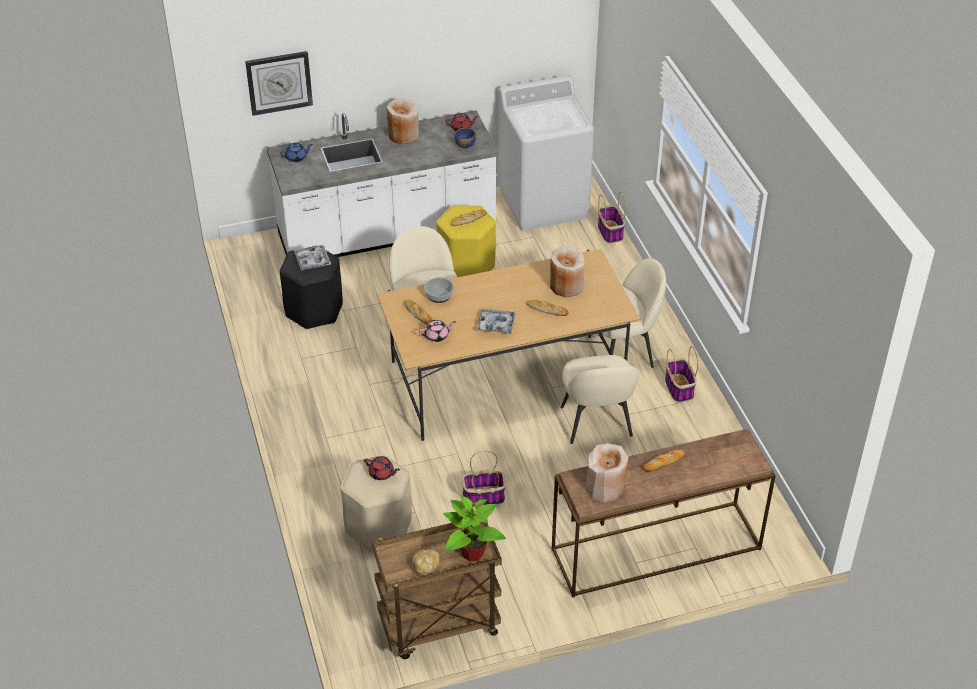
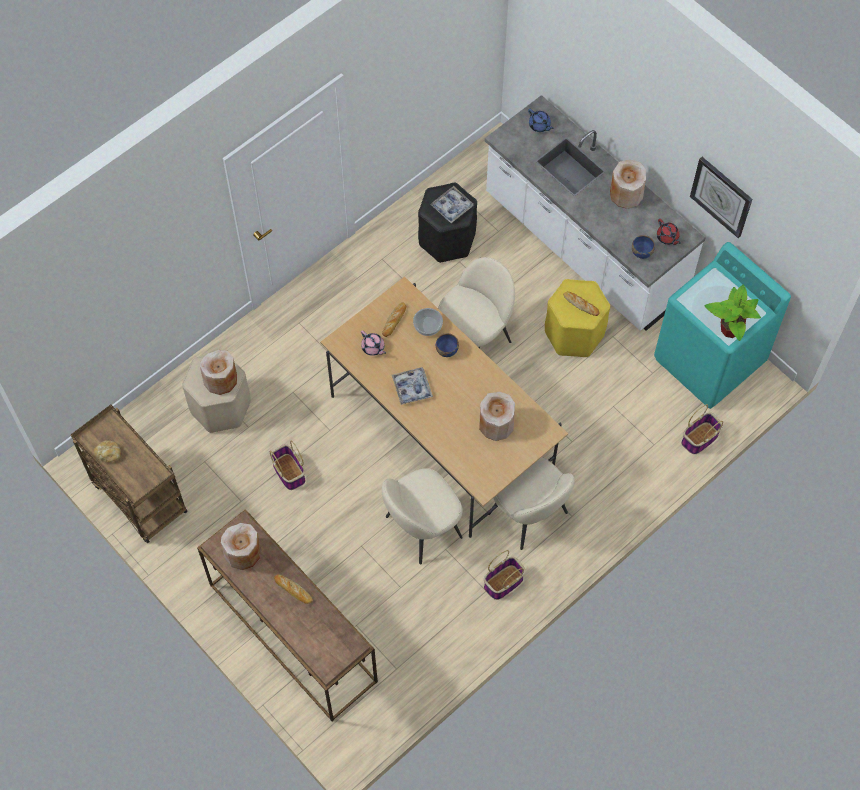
camera: 65 degrees right, 20 degrees up
wall clock [245,51,313,116] -> wall clock moved to [690,157,752,238]
red teapot [364,456,400,480] -> beige vase [200,350,237,395]
potted plant [444,496,506,561] -> potted plant moved to [704,284,761,341]
white washing machine [498,75,594,231] -> turquoise washing machine [654,242,791,409]
bread [527,300,569,316] -> none
none -> blue bowl [436,333,459,357]

